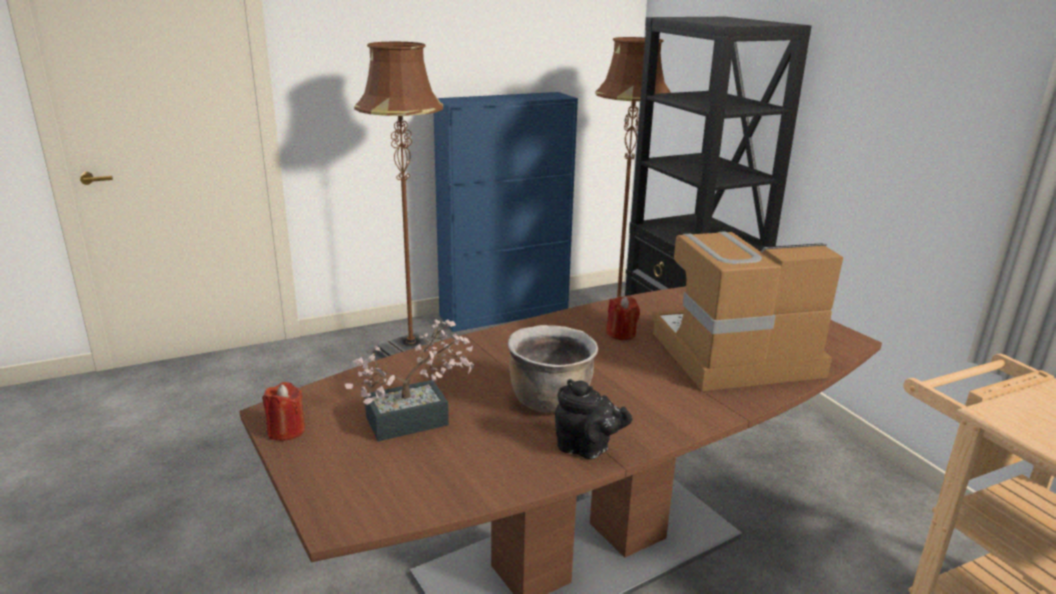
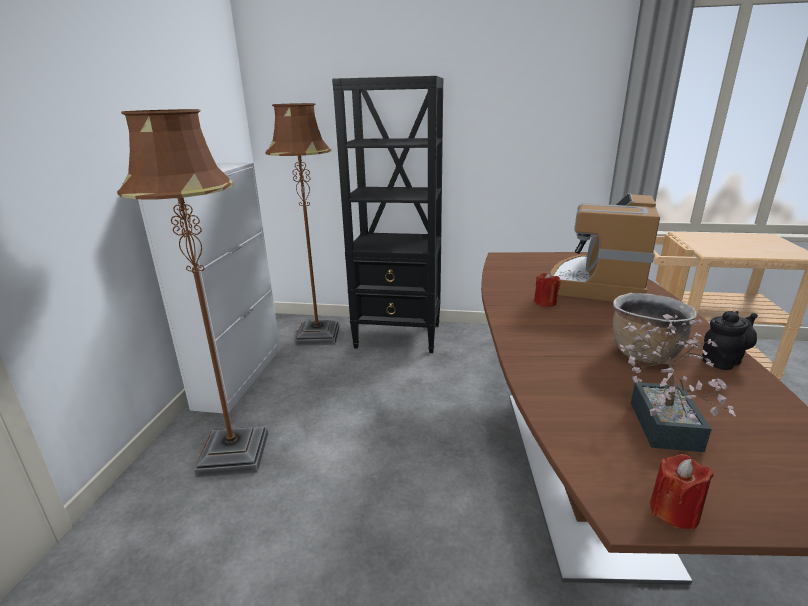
camera: 55 degrees left, 0 degrees up
blue cabinet [434,92,578,332] -> white cabinet [138,163,280,413]

